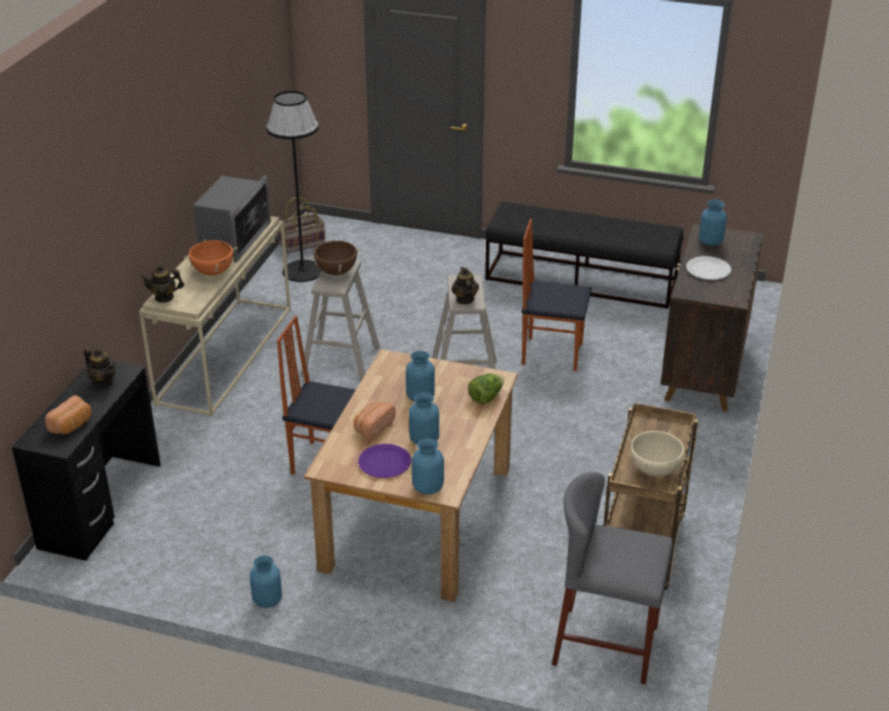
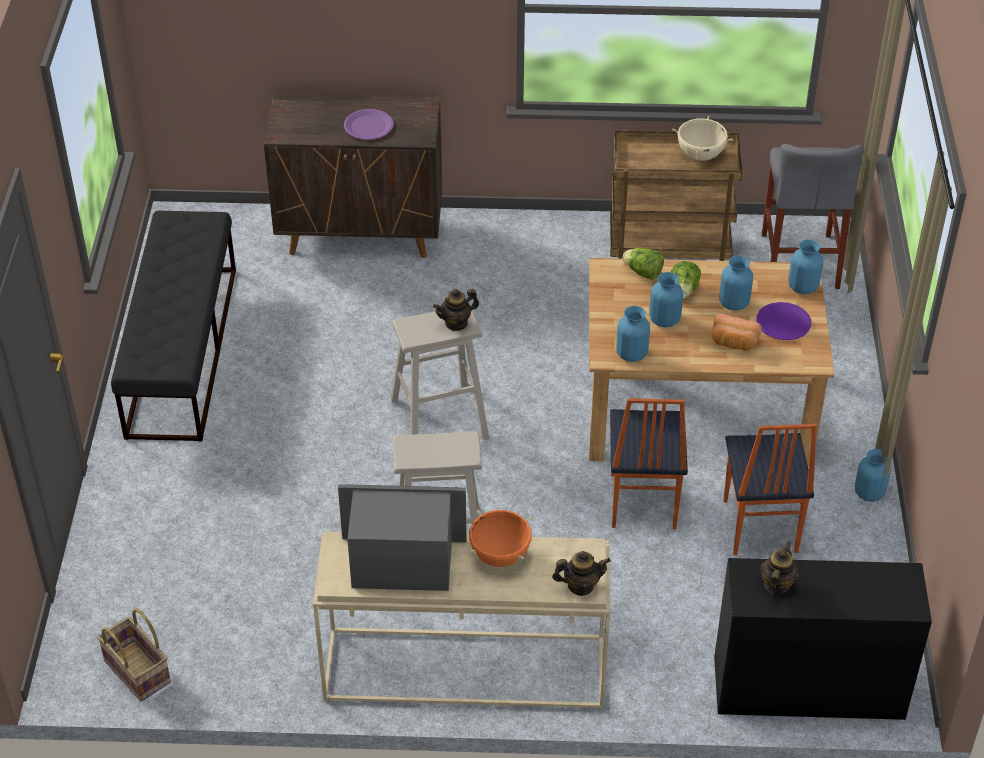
camera: 105 degrees left, 10 degrees up
bread [45,395,91,434] -> none
teapot [141,265,184,303] -> teapot turned 75 degrees counterclockwise [552,551,611,596]
black floor lamp [266,91,321,282] -> none
brown cooking pot [309,239,362,275] -> none
chair [522,219,591,371] -> chair moved to [723,424,817,556]
white plate [686,256,731,280] -> purple plate [344,109,394,140]
blue vase [699,200,727,246] -> blue vase moved to [616,306,650,362]
none -> lettuce [671,261,701,299]

